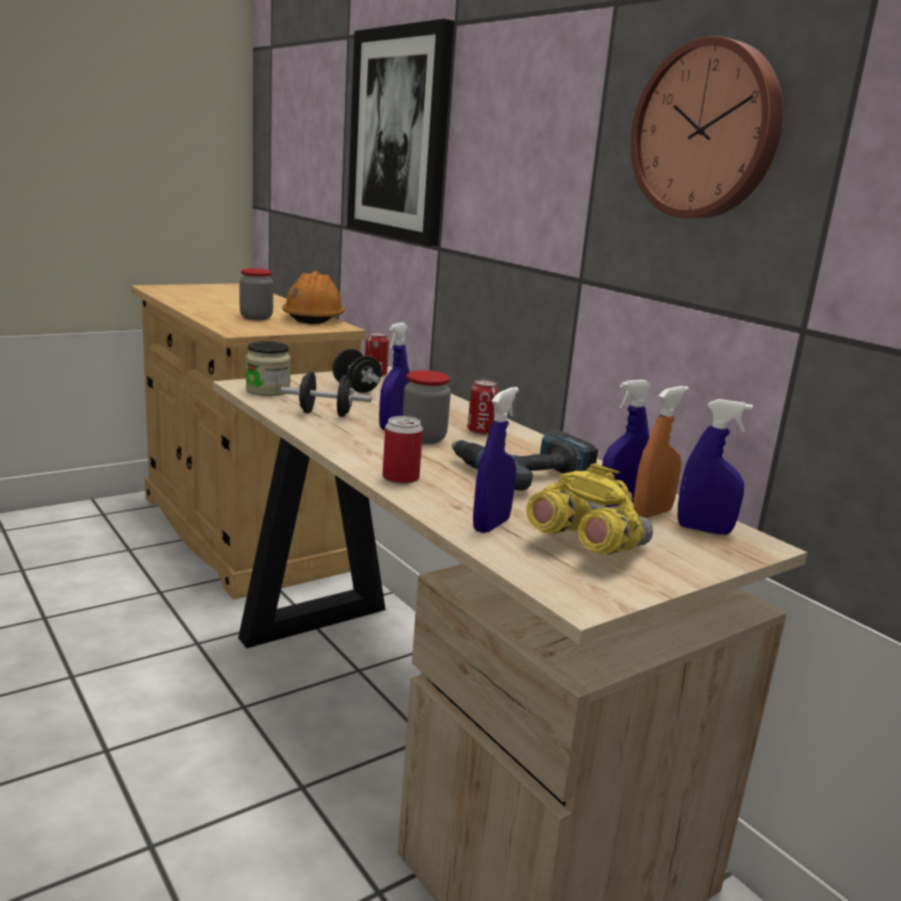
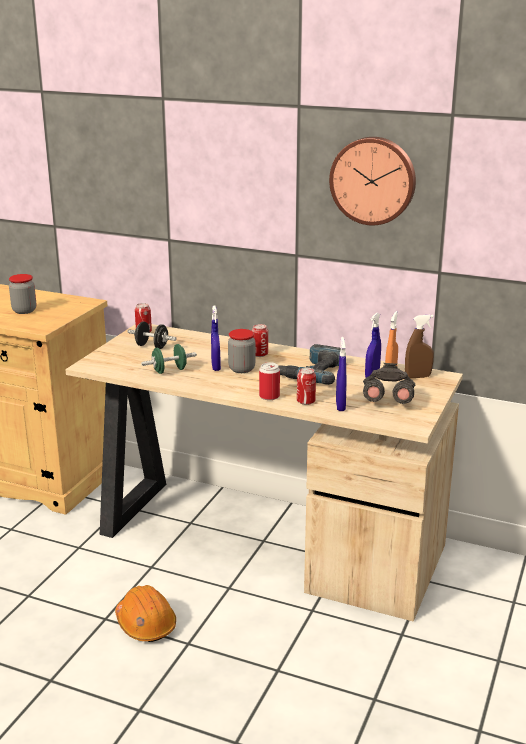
camera: 30 degrees left, 5 degrees up
jar [246,341,291,396] -> none
black dumbbell [281,372,371,417] -> green dumbbell [141,344,197,374]
orange hard hat [282,271,345,324] -> orange hard hat moved to [115,585,176,642]
picture [347,19,454,246] -> none
yellow binoculars [526,464,653,555] -> grey binoculars [363,363,415,404]
blue spray bottle [678,399,753,535] -> brown spray bottle [405,315,434,378]
none -> can [297,368,316,405]

